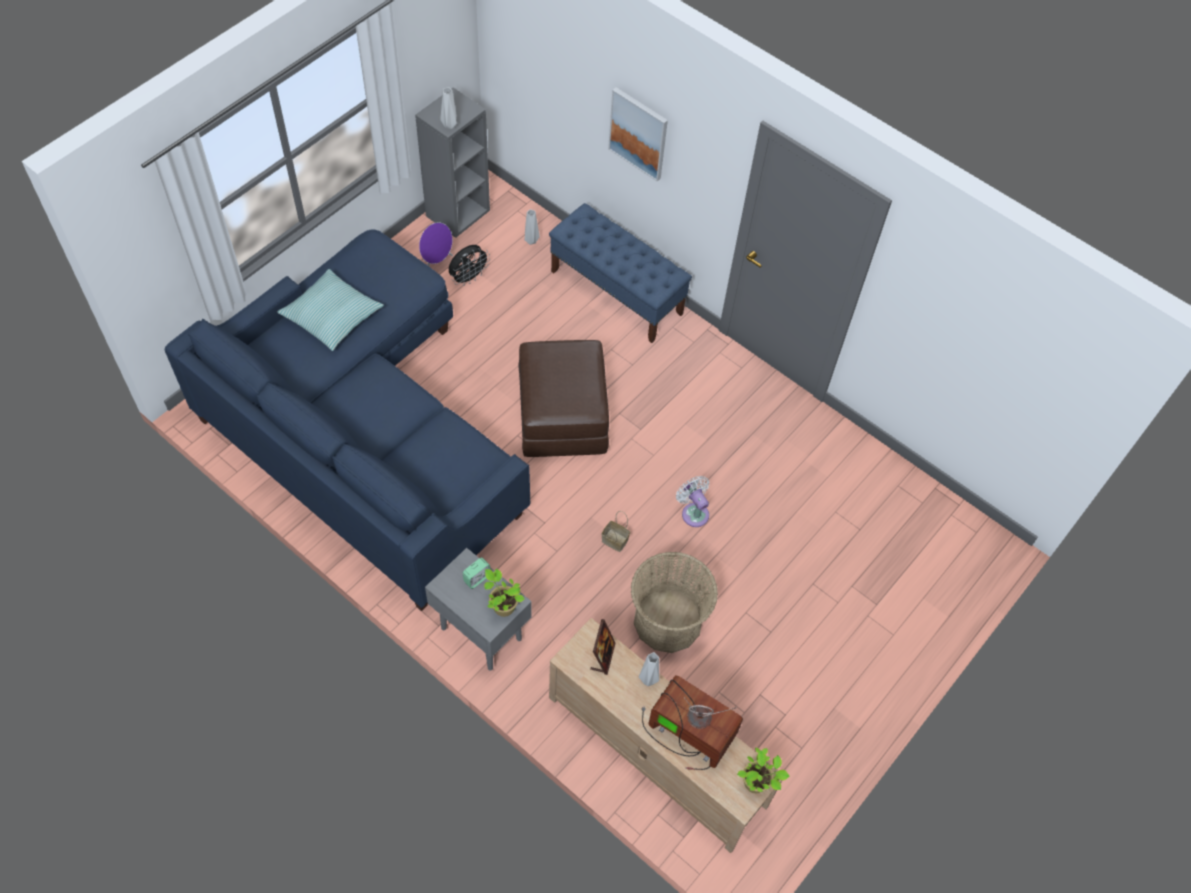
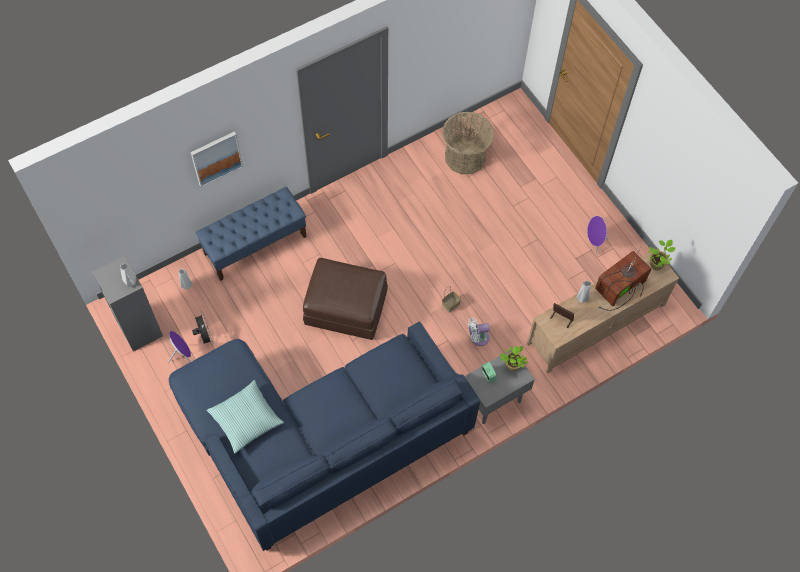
camera: 70 degrees left, 5 degrees up
basket [631,552,718,653] -> basket moved to [442,112,494,174]
white fan [676,476,709,527] -> white fan moved to [468,317,490,346]
none -> purple speaker [587,216,609,255]

